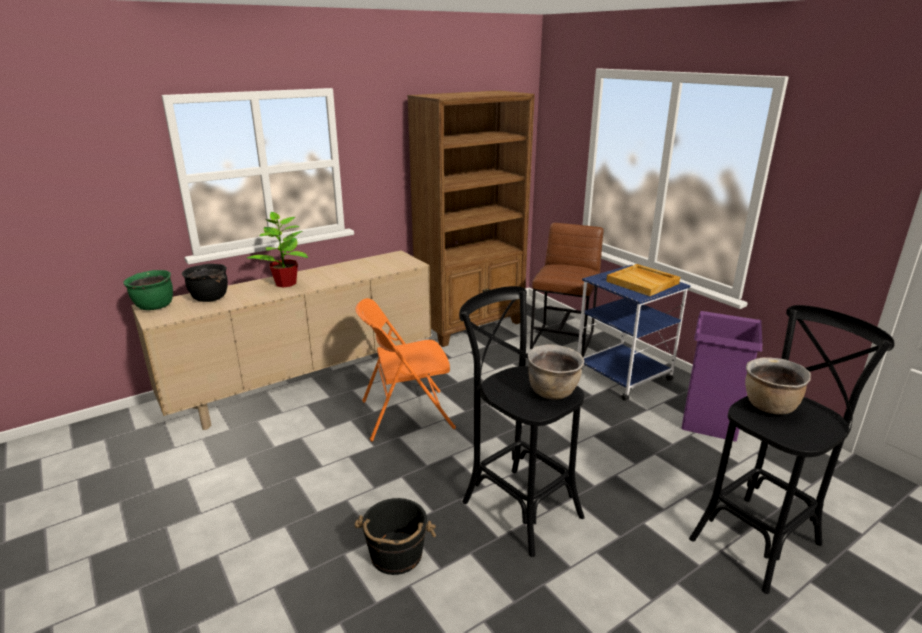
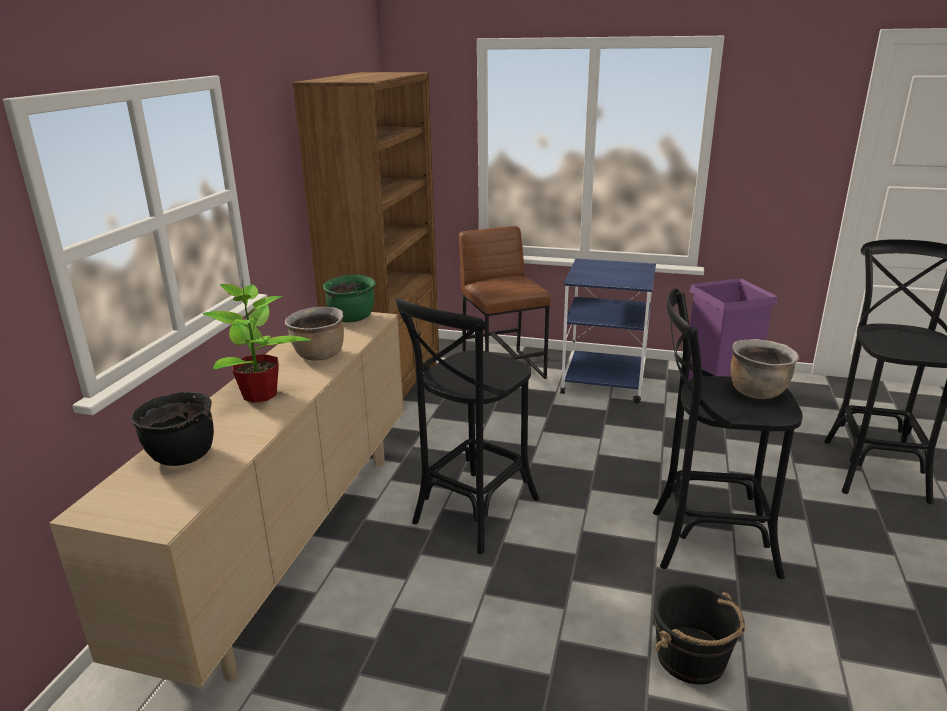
camera: 40 degrees left, 0 degrees up
green cooking pot [124,270,173,310] -> green cooking pot moved to [323,275,376,322]
orange chair [355,298,456,442] -> black stool [396,298,539,554]
beige tray [606,264,680,296] -> none
brown cooking pot [745,357,811,415] -> brown cooking pot moved to [285,307,344,361]

